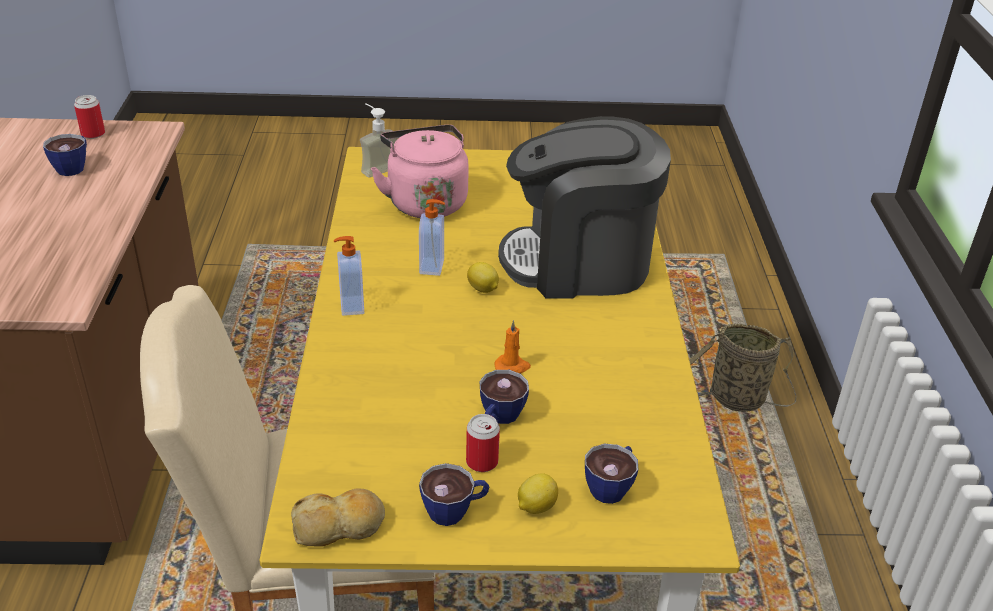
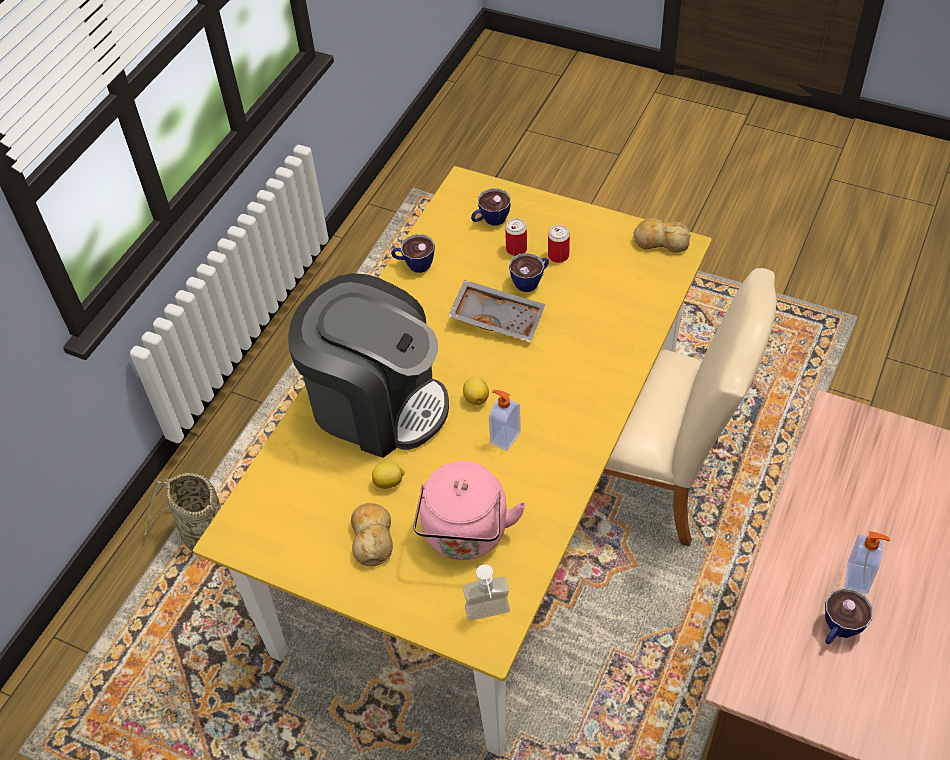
camera: 150 degrees left, 15 degrees up
can [74,95,105,139] -> can moved to [505,218,527,256]
soap dispenser [334,236,364,316] -> soap dispenser moved to [845,531,890,594]
cup [419,463,490,526] -> cup moved to [391,234,435,273]
orange candle [494,320,531,374] -> grey tray [448,280,545,342]
lemon [518,473,558,514] -> lemon moved to [372,462,405,489]
none -> bread [351,503,393,566]

